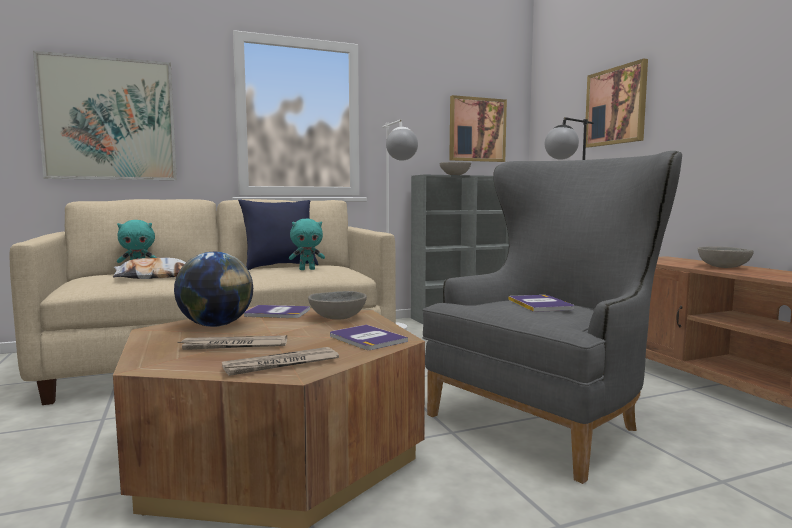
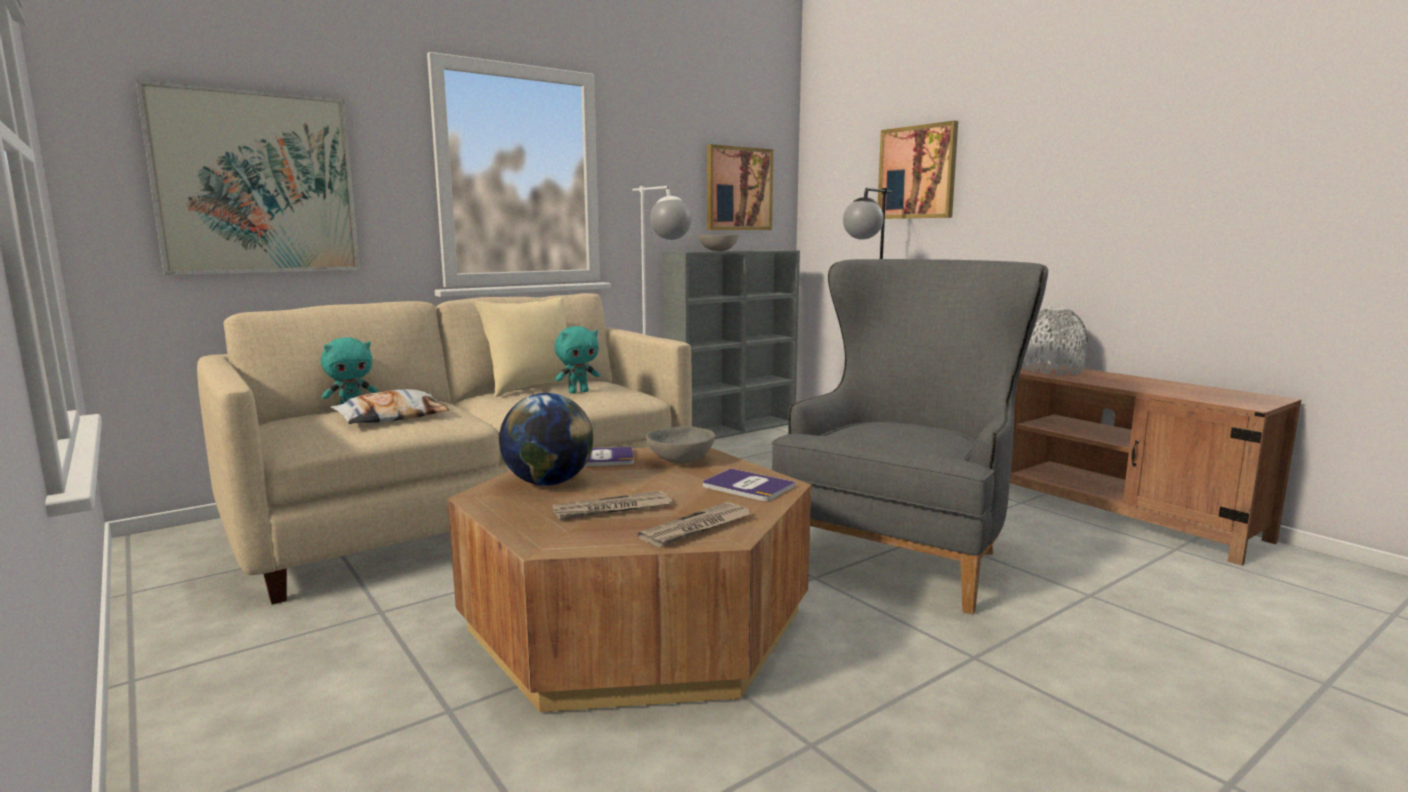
camera: 15 degrees left, 5 degrees up
blue pillow [238,200,319,270] -> beige pillow [474,297,579,397]
book [508,295,574,312] -> none
grey bowl [698,246,754,268] -> grey vase [1022,307,1088,375]

